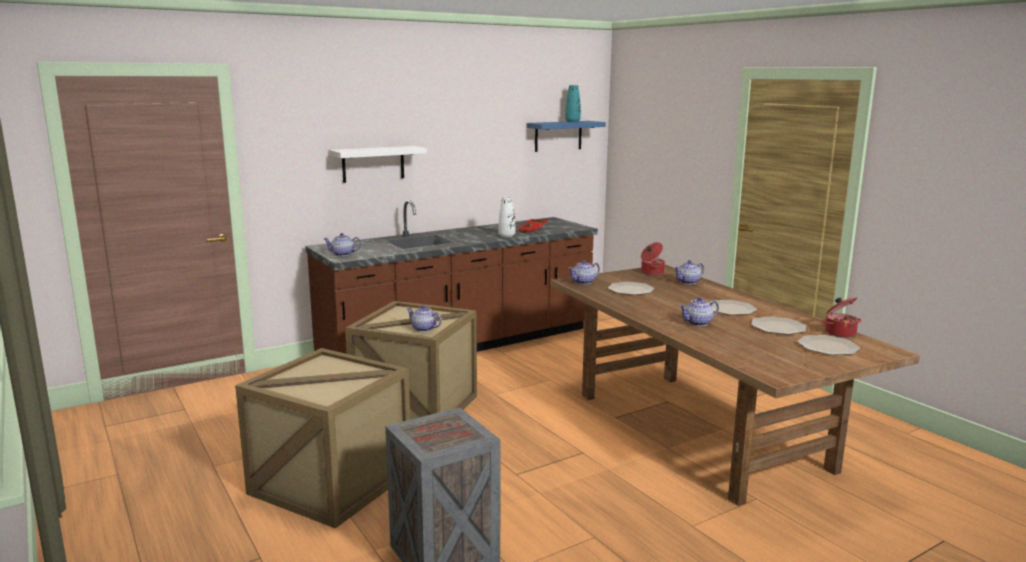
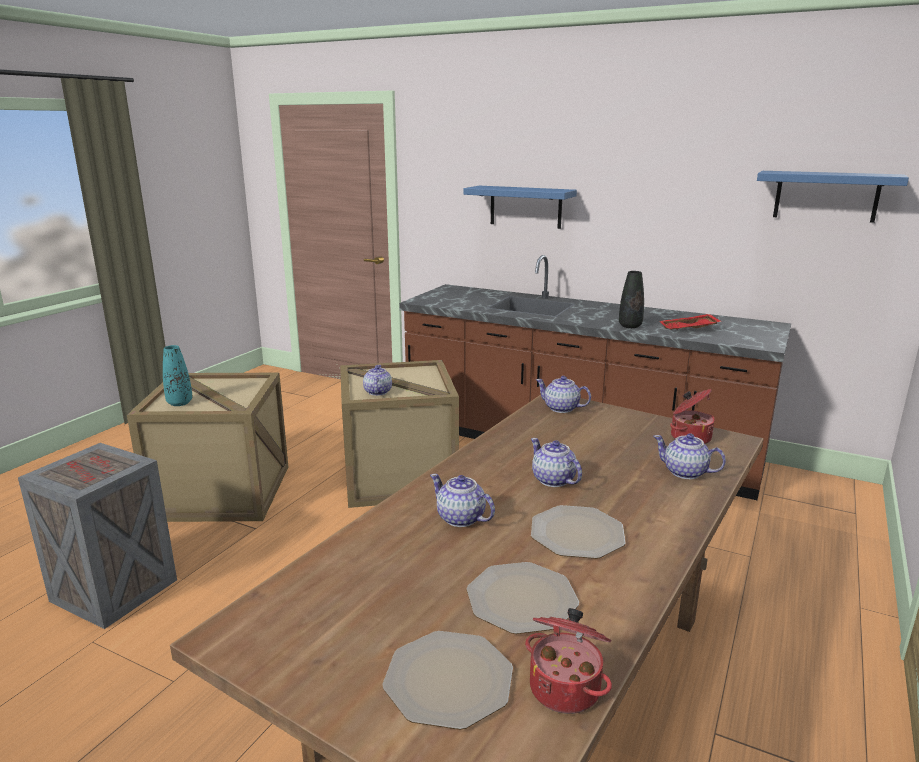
camera: 60 degrees right, 5 degrees up
teapot [323,233,361,256] -> teapot moved to [531,438,582,487]
white shelf [329,146,427,183] -> blue shelf [464,186,577,229]
white vase [498,197,516,237] -> black vase [619,271,644,328]
turquoise vase [565,85,581,122] -> turquoise vase moved to [163,345,193,406]
plate [608,282,654,295] -> none

